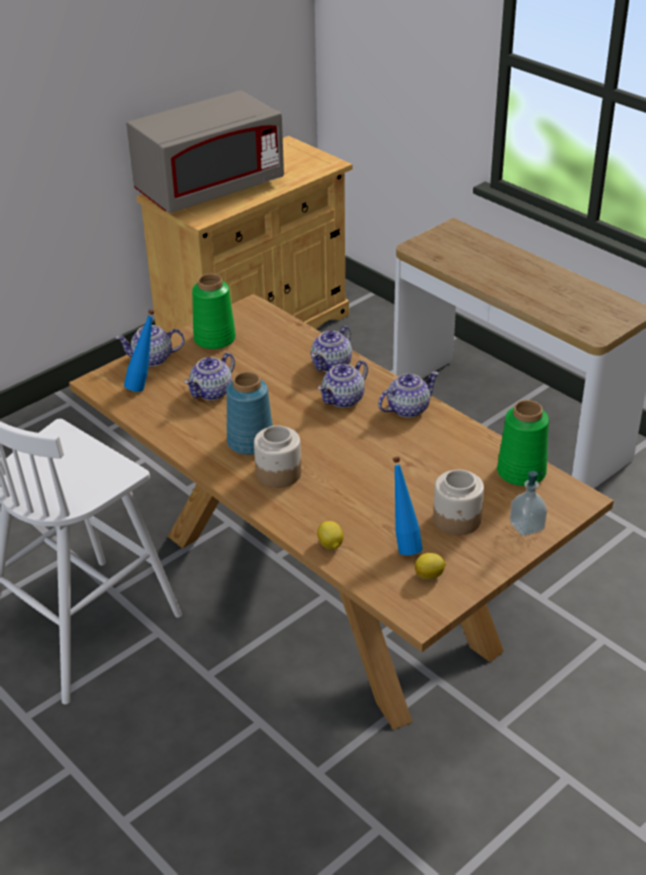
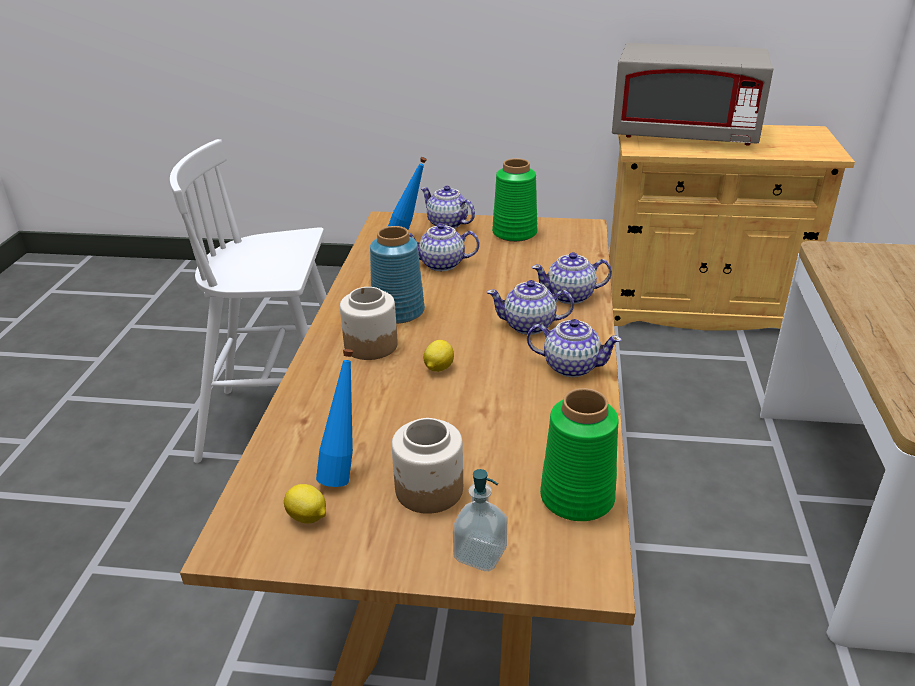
camera: 50 degrees right, 5 degrees down
lemon [317,521,343,549] -> lemon moved to [423,340,454,372]

